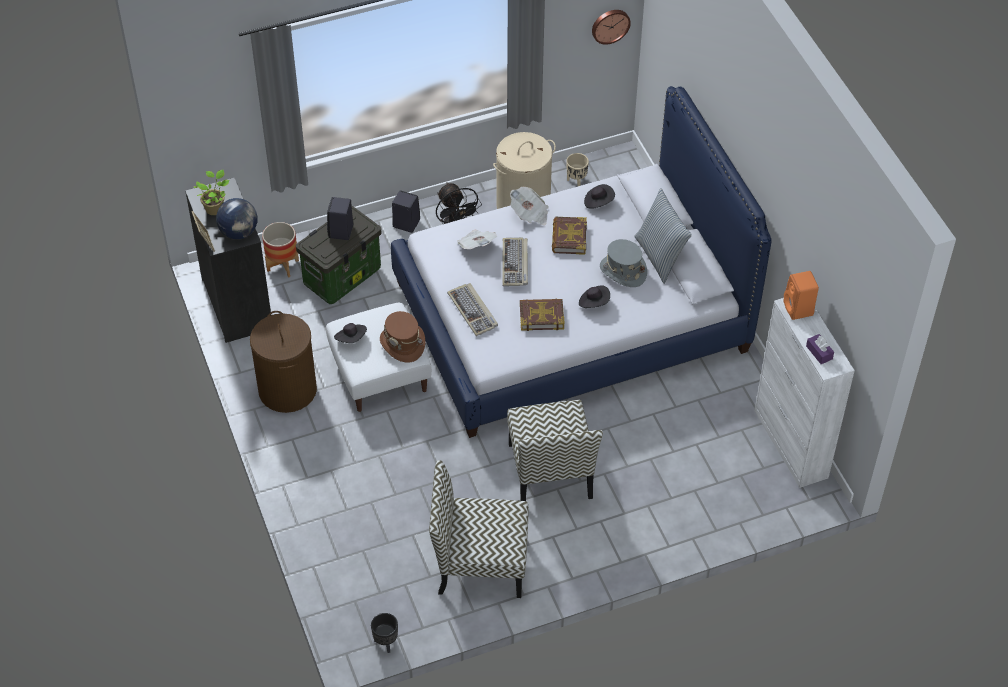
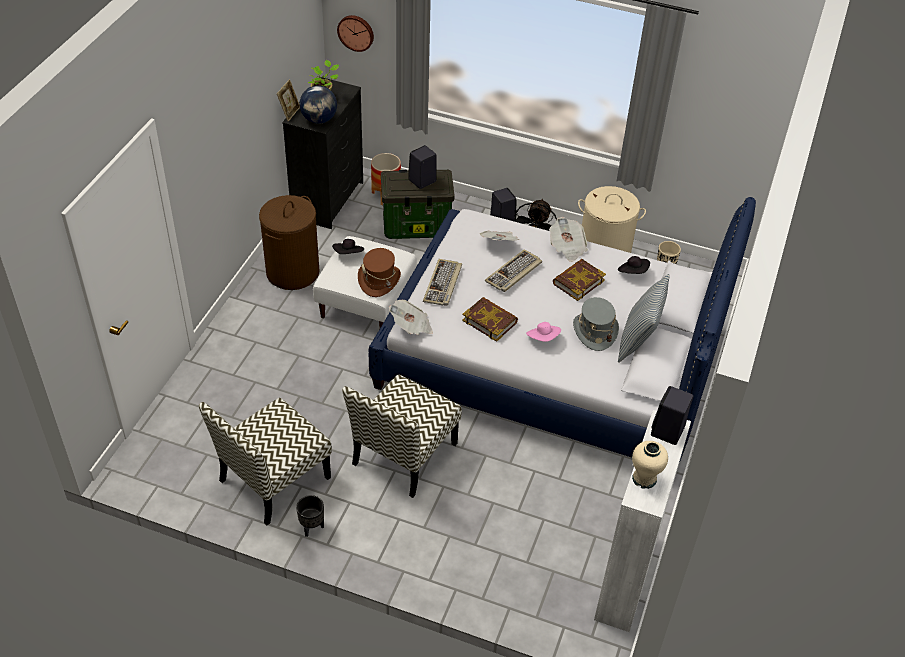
camera: 40 degrees right, 5 degrees down
black planter [371,613,398,653] -> black planter moved to [296,495,324,537]
chair [429,460,528,598] -> chair turned 90 degrees counterclockwise [199,398,332,525]
black hat [579,285,610,308] -> pink hat [526,322,561,342]
wall clock [592,10,631,45] -> wall clock moved to [337,15,374,52]
orange speaker [783,271,819,320] -> black speaker [651,386,693,445]
purple tissue box [806,334,834,364] -> beige vase [632,441,668,489]
none -> newspaper [389,300,433,335]

